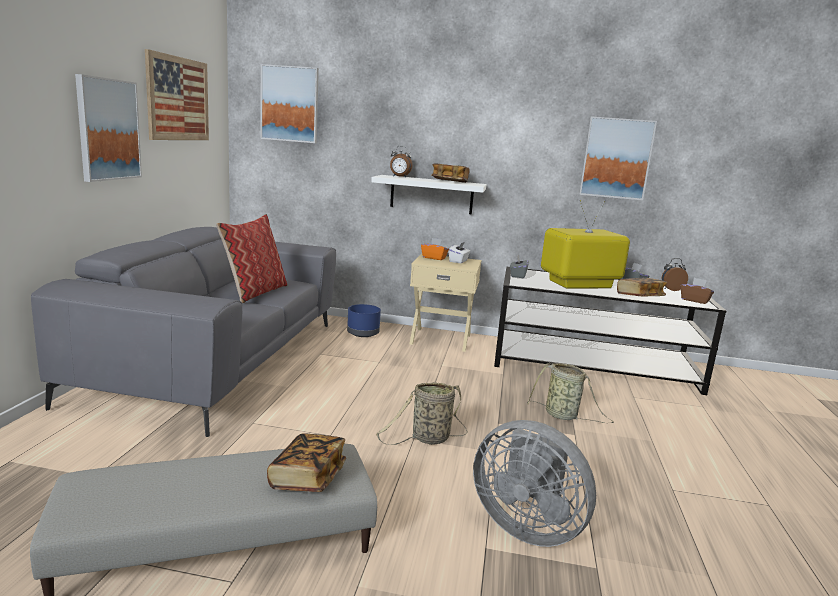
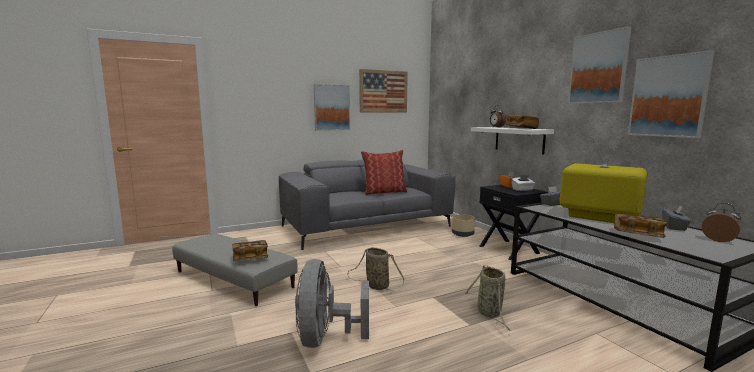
camera: 55 degrees right, 5 degrees down
picture [261,64,319,143] -> picture moved to [568,26,631,104]
blue planter [347,304,381,337] -> beige planter [452,214,475,237]
beige nightstand [409,254,481,352] -> black nightstand [479,185,548,260]
brown tissue box [681,278,714,304] -> none

